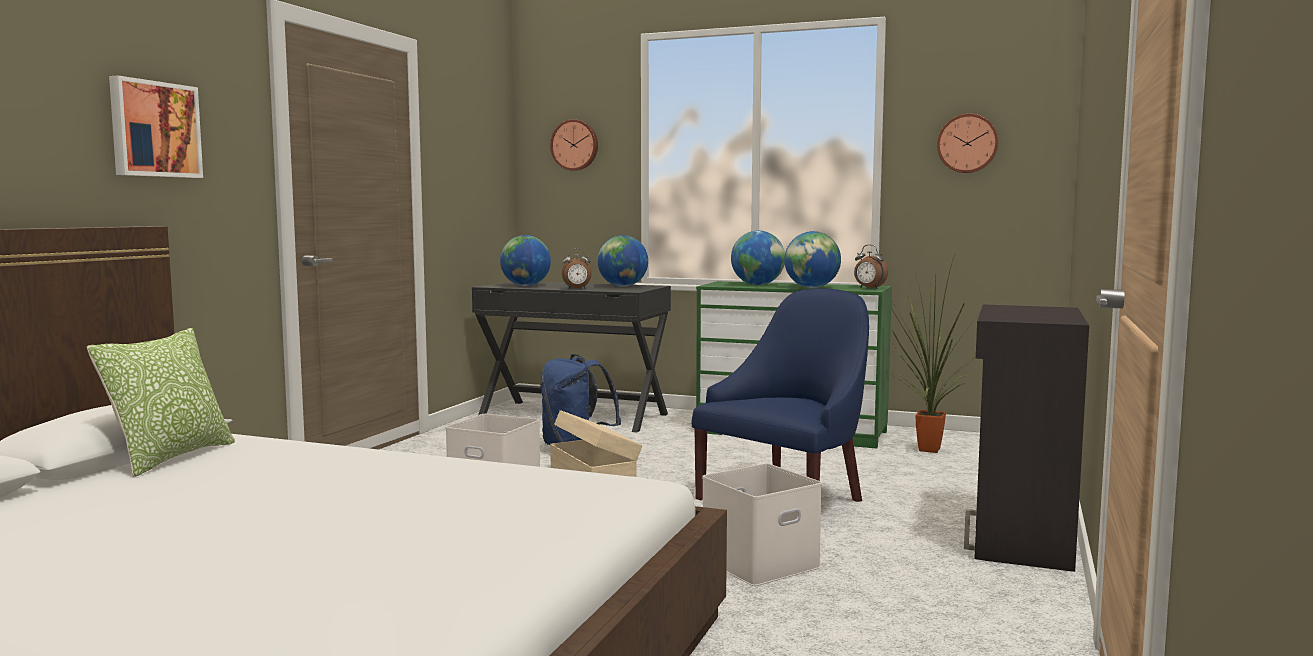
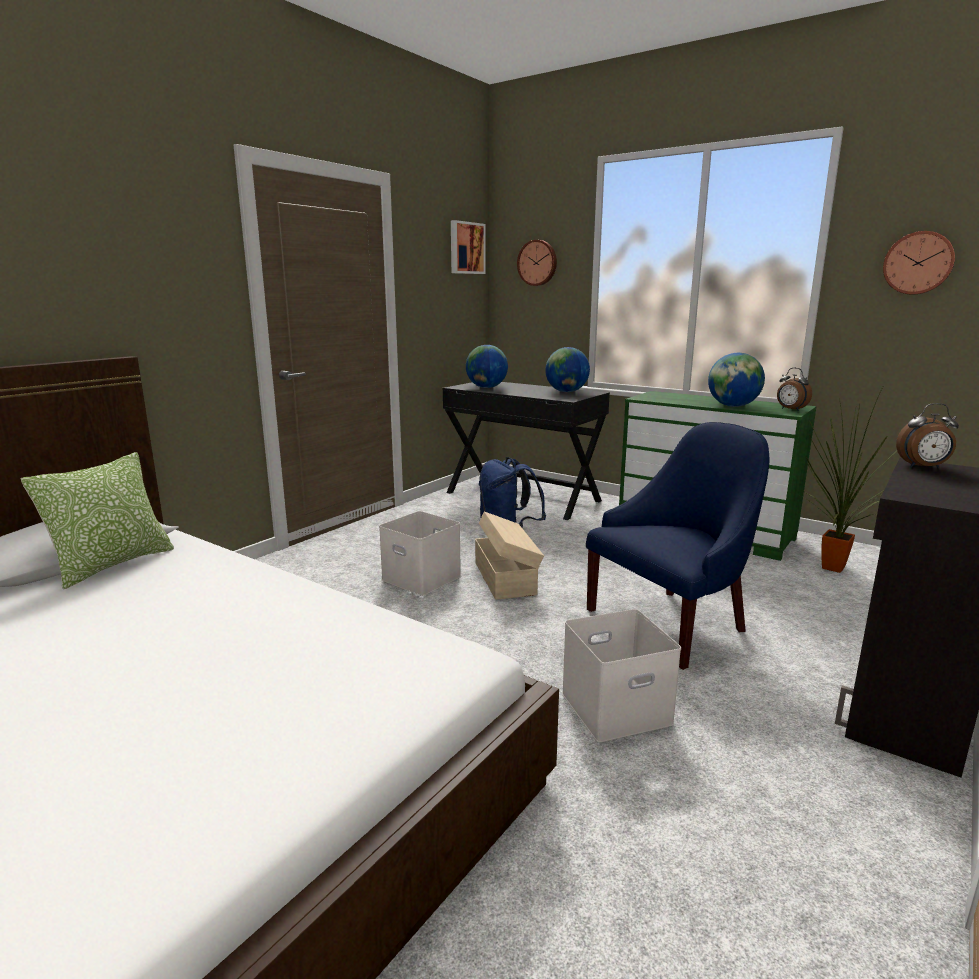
camera: 15 degrees right, 10 degrees up
picture [109,76,203,178] -> picture moved to [451,220,486,274]
alarm clock [562,248,592,289] -> alarm clock moved to [896,403,959,468]
globe [731,230,785,285] -> none

